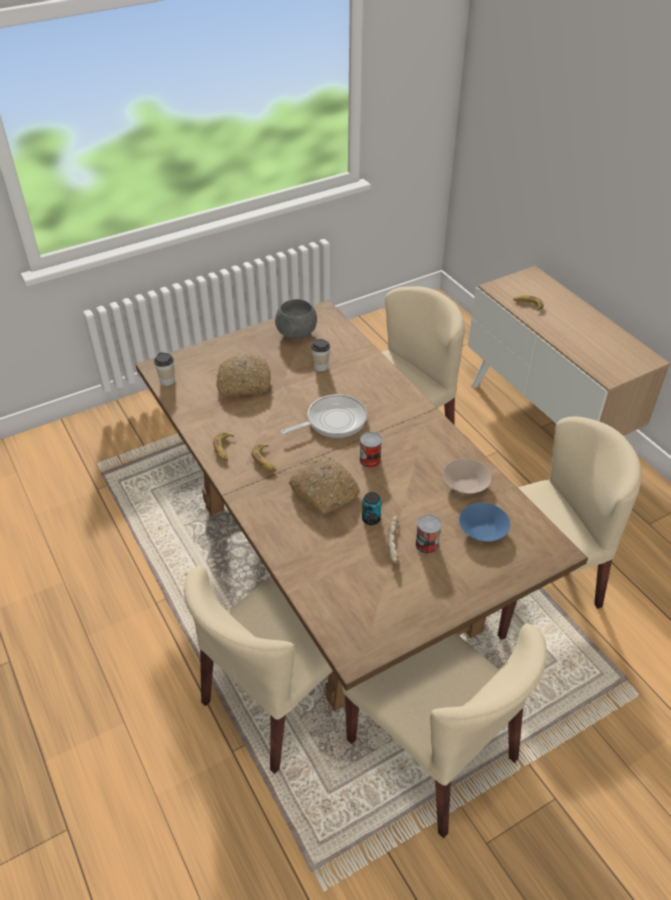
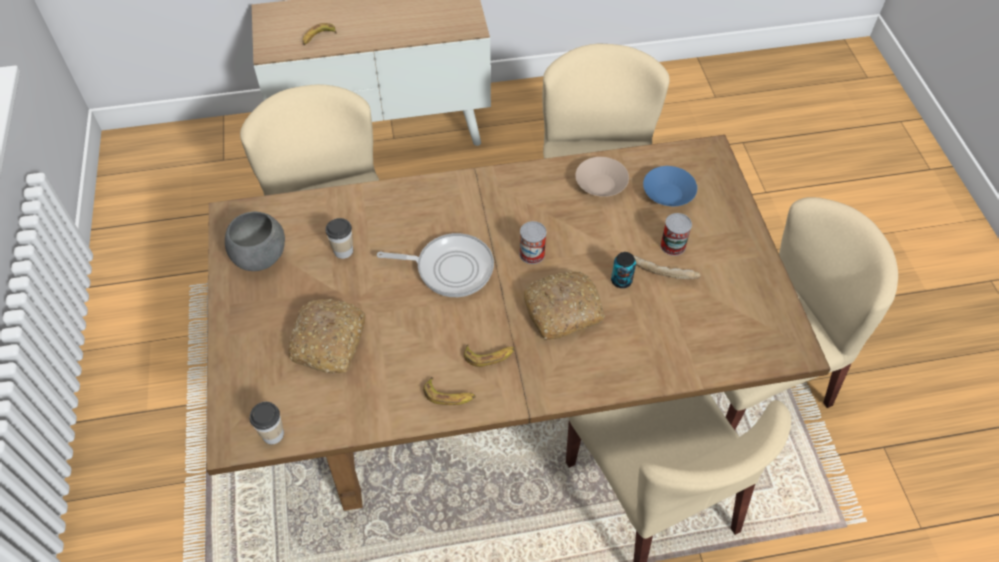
camera: 70 degrees left, 10 degrees up
frying pan [281,394,367,438] -> frying pan turned 105 degrees clockwise [377,233,494,297]

